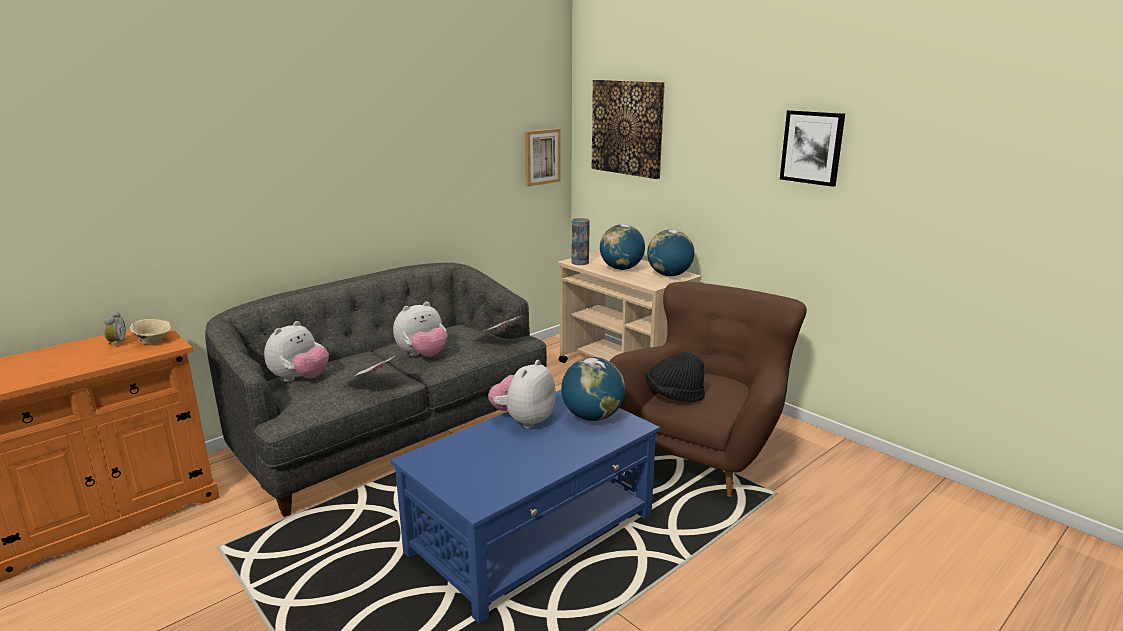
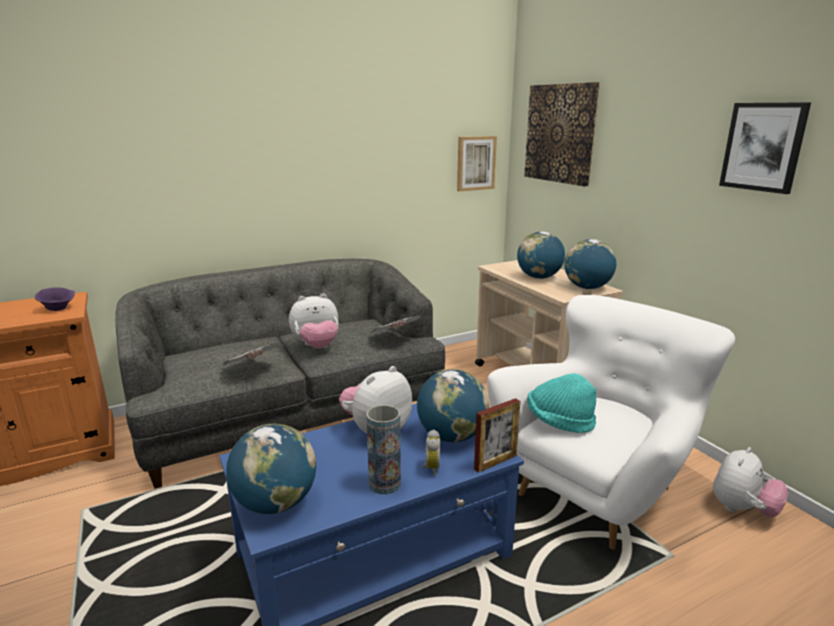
camera: 15 degrees right, 0 degrees up
alarm clock [103,311,126,347] -> alarm clock moved to [422,429,440,476]
beige bowl [130,319,171,344] -> purple bowl [35,287,75,311]
plush toy [264,321,329,382] -> plush toy moved to [713,447,788,517]
vase [572,218,590,265] -> vase moved to [366,405,401,494]
brown armchair [610,282,807,497] -> white armchair [487,295,735,550]
black hat [646,351,705,402] -> turquoise hat [527,373,596,433]
none -> globe [226,424,316,514]
none -> picture frame [474,398,521,473]

